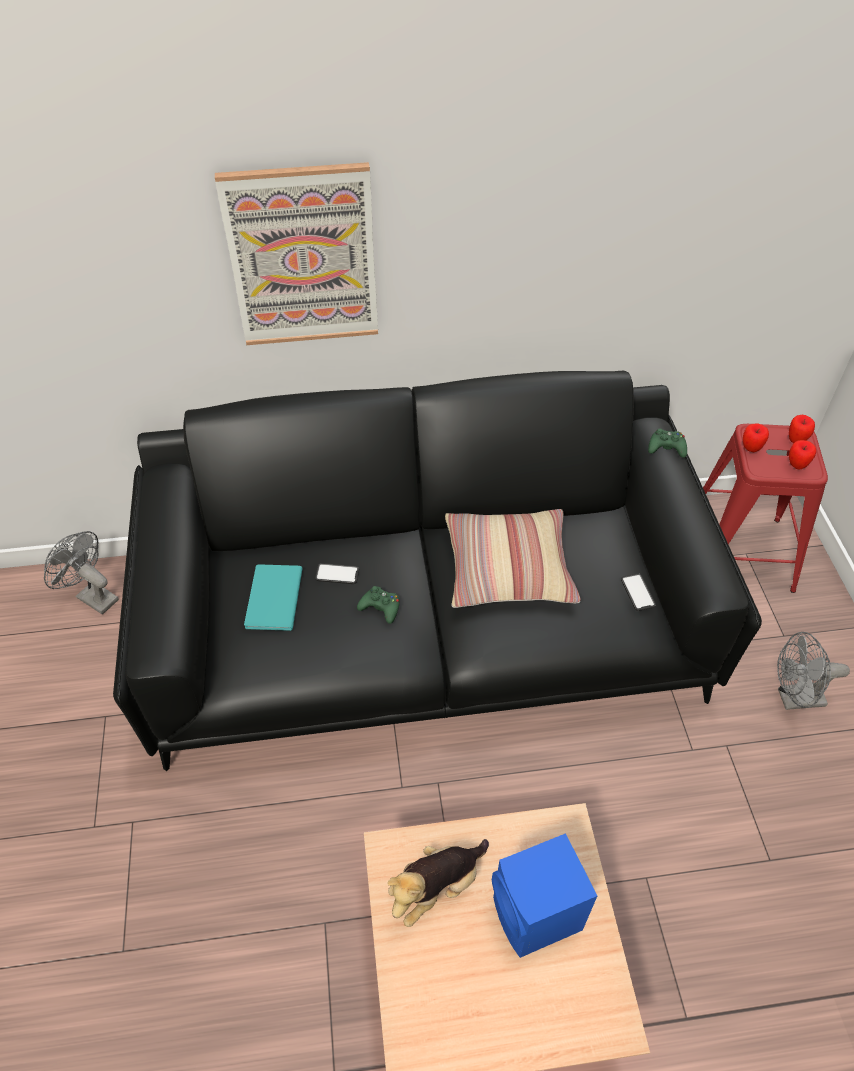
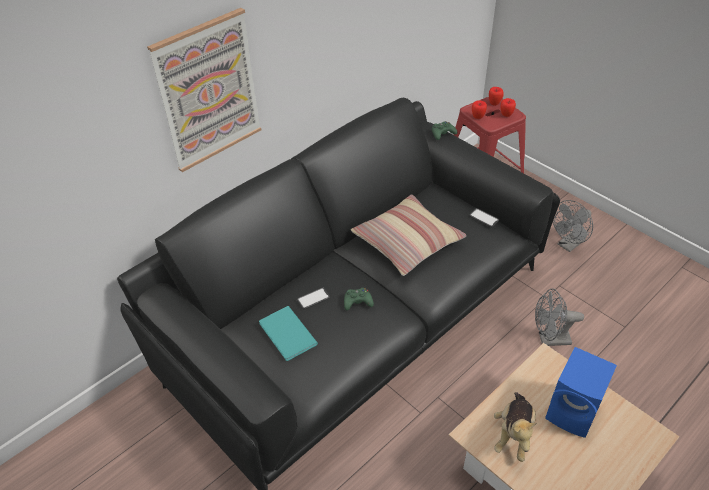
camera: 35 degrees left, 5 degrees down
grey fan [44,531,119,615] -> grey fan moved to [535,289,584,346]

